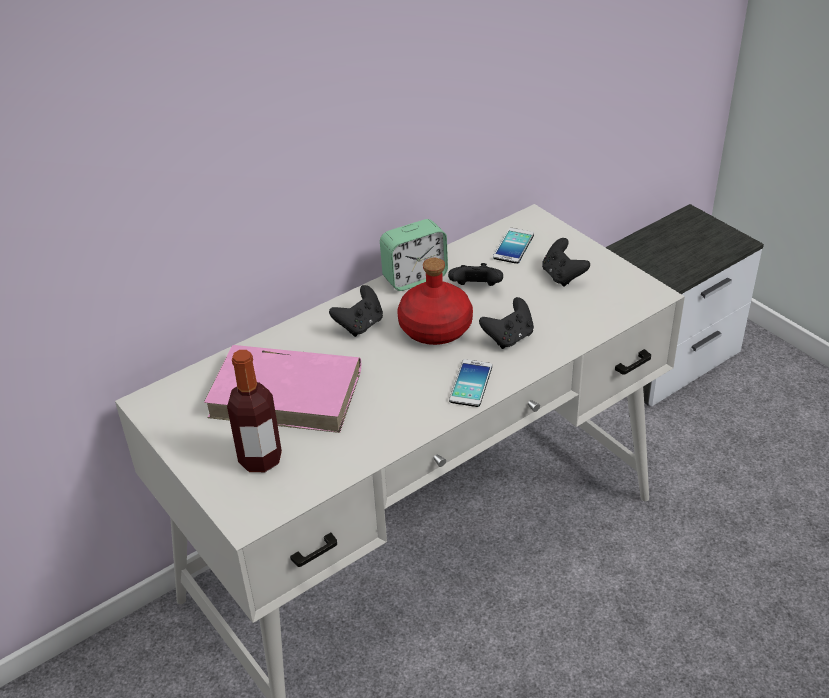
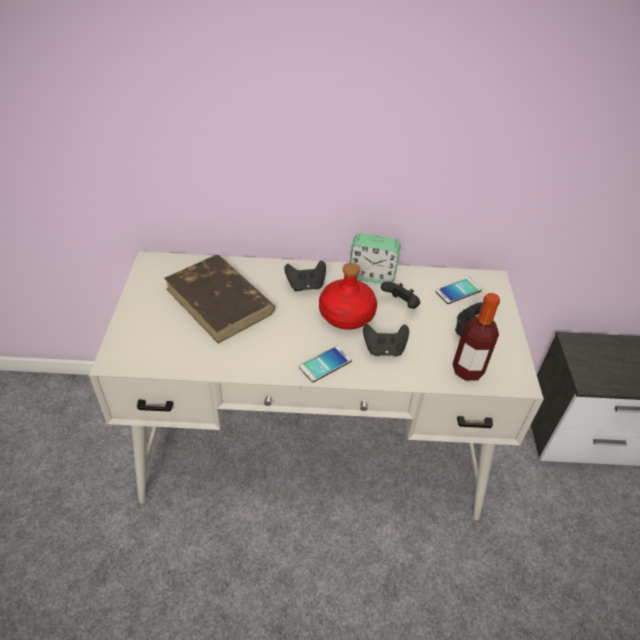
camera: 35 degrees right, 5 degrees up
pink book [204,345,361,433] -> brown book [164,255,275,344]
bottle [227,350,282,472] -> bottle moved to [453,293,500,381]

